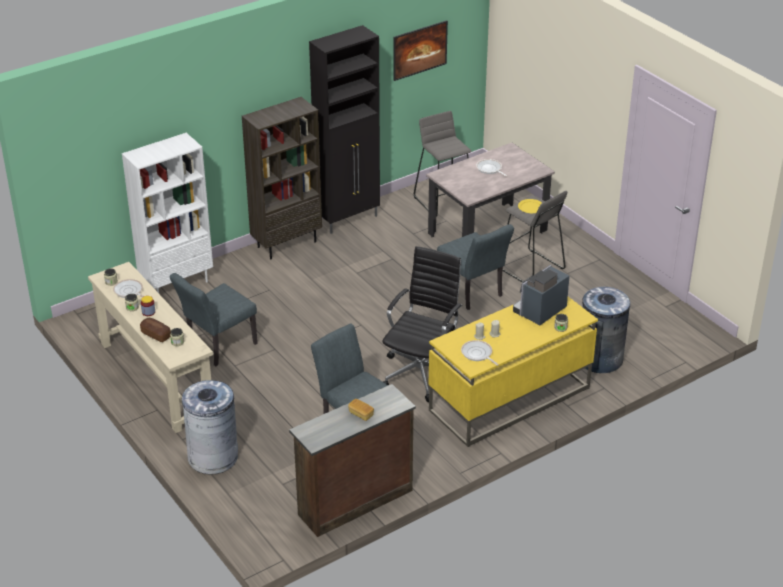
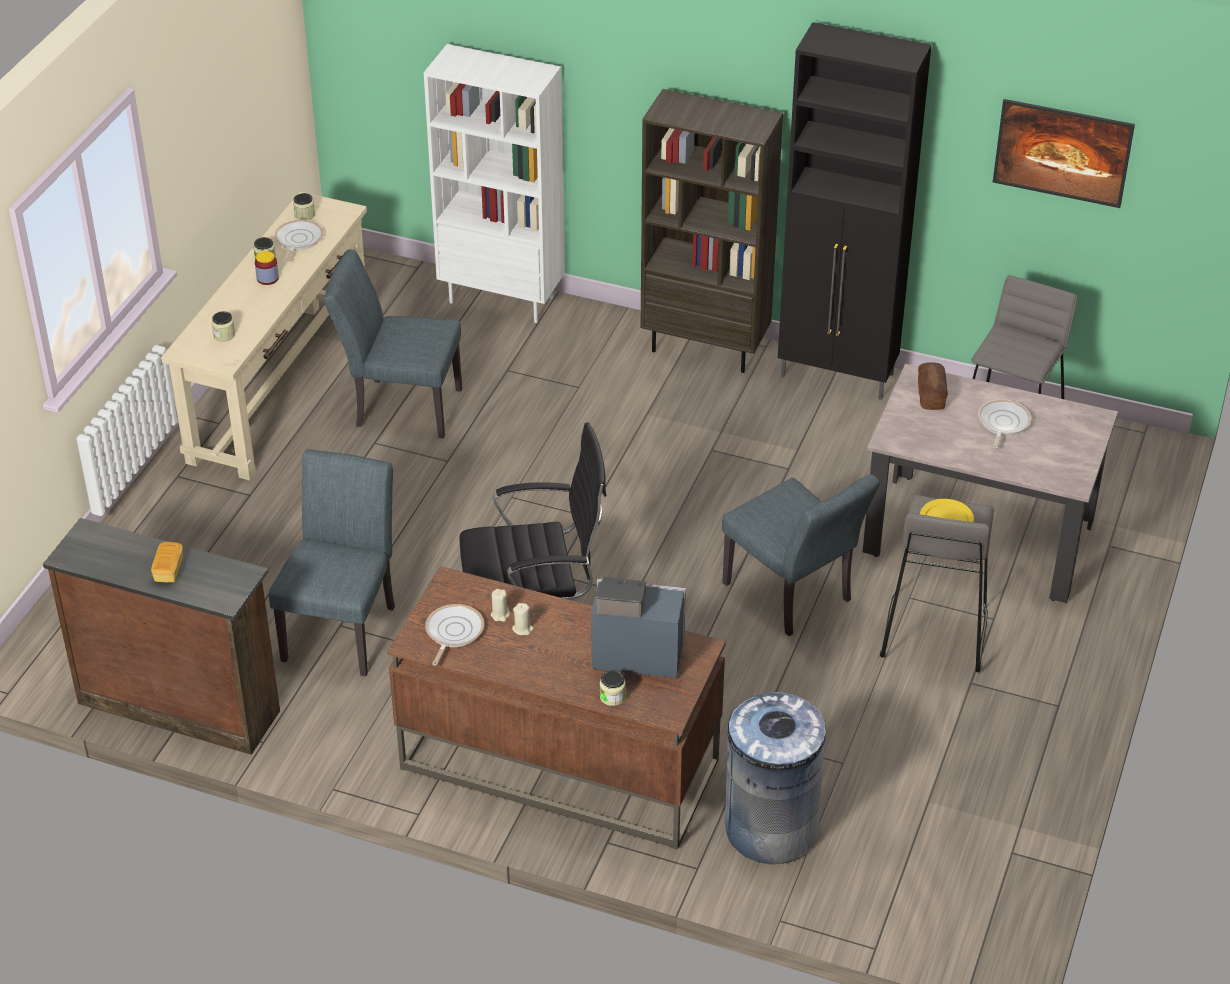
camera: 55 degrees right, 5 degrees up
bread [140,318,171,342] -> bread moved to [918,362,948,410]
grey trash can [182,380,238,475] -> none
yellow desk [429,297,598,447] -> brown desk [387,566,726,850]
grey chair [437,224,514,310] -> grey chair turned 60 degrees counterclockwise [722,474,880,636]

